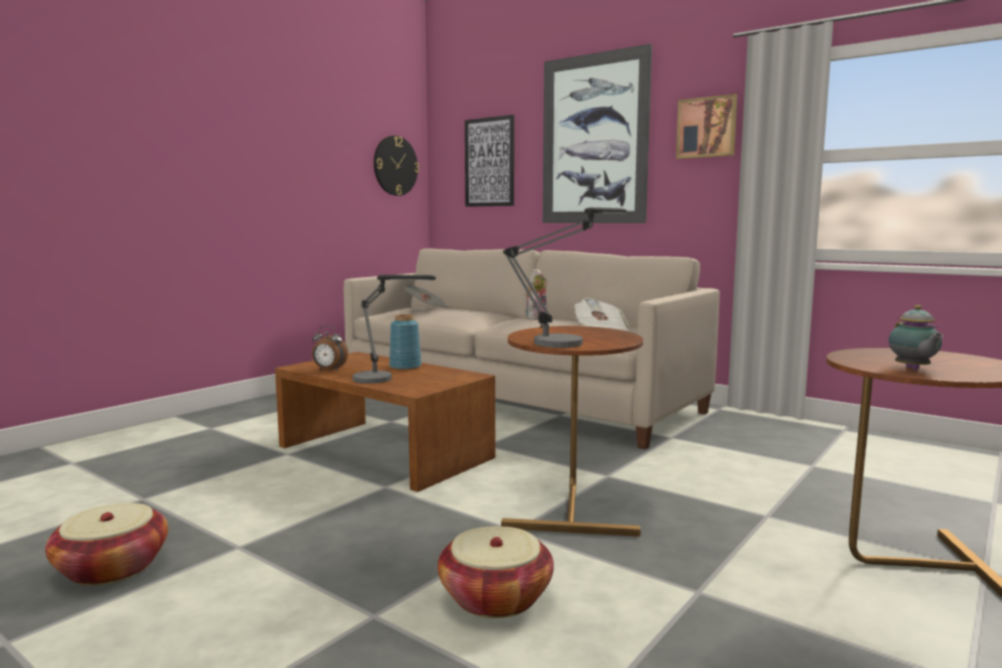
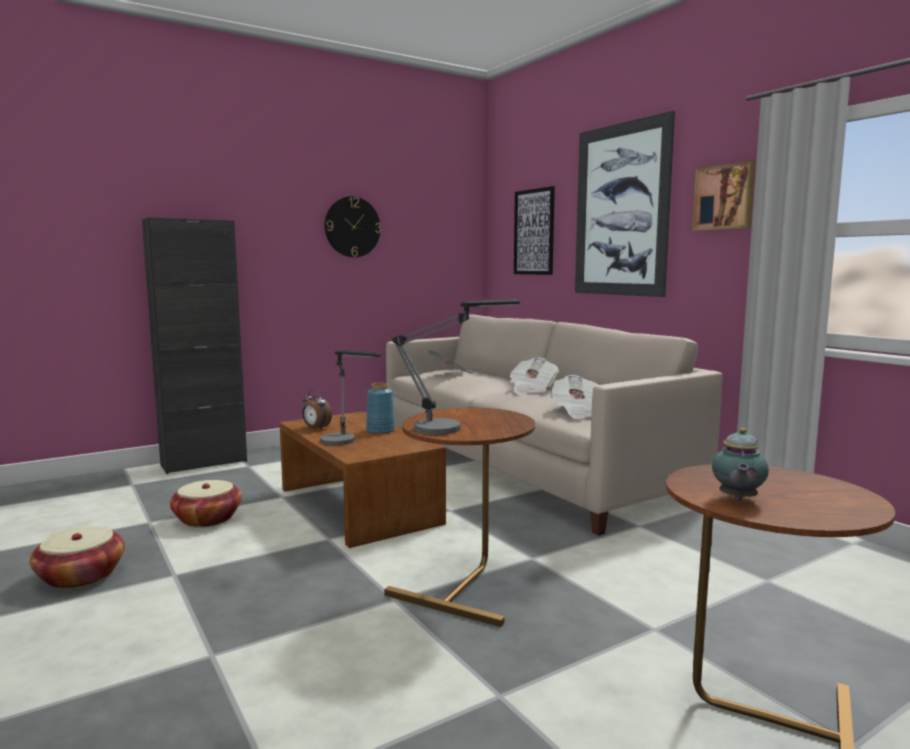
camera: 20 degrees right, 0 degrees up
wall clock [374,135,419,196] -> wall clock moved to [325,196,381,257]
basket [438,526,554,618] -> basket moved to [170,480,242,527]
plush toy [526,269,547,320] -> newspaper [509,358,559,394]
none -> black cabinet [142,217,247,474]

